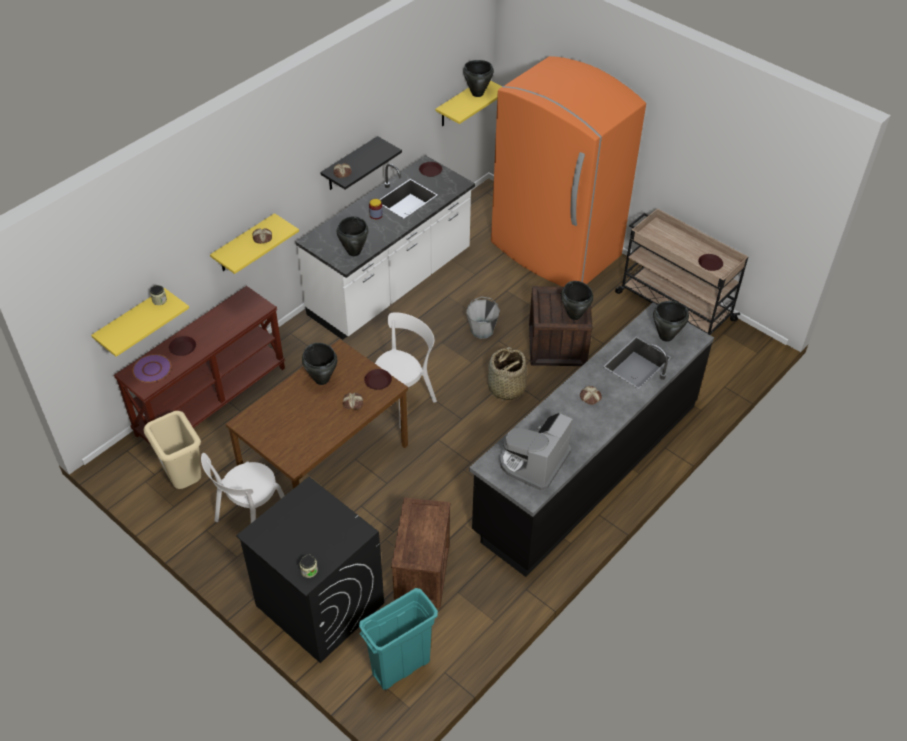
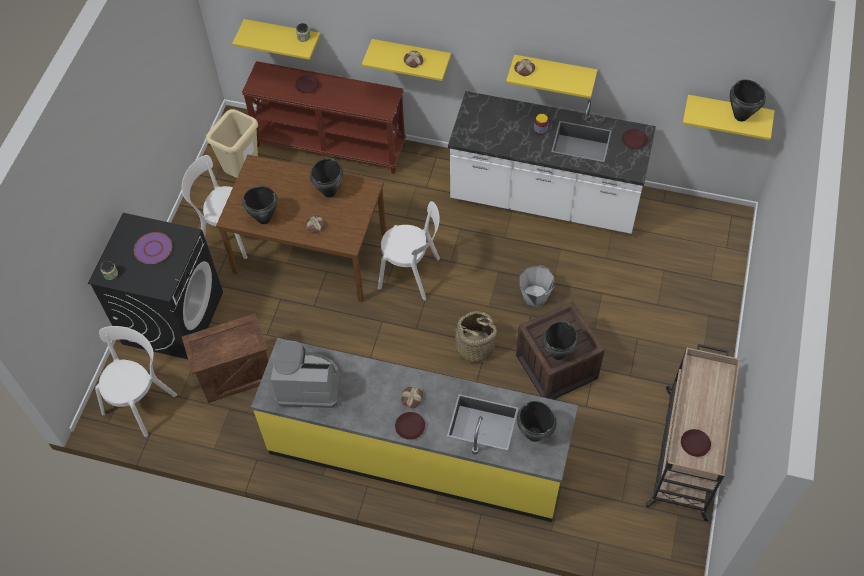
camera: 65 degrees right, 10 degrees up
purple plate [132,354,171,383] -> purple plate moved to [134,232,172,264]
black shelf [320,136,402,190] -> yellow shelf [506,55,598,99]
black cooking pot [337,216,369,256] -> black cooking pot moved to [242,186,278,224]
turquoise trash can [359,588,438,690] -> white chair [95,326,177,437]
brown plate [364,369,392,390] -> brown plate moved to [395,412,425,440]
black counter [469,303,714,577] -> yellow counter [251,338,578,522]
orange fridge [491,56,646,287] -> none

